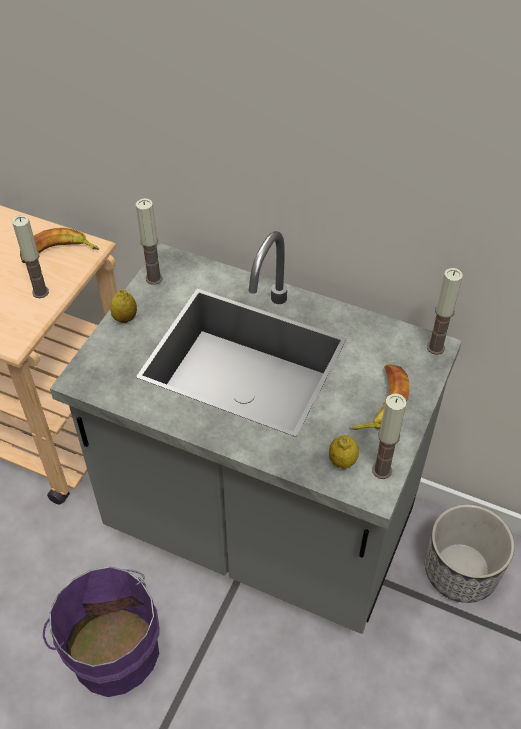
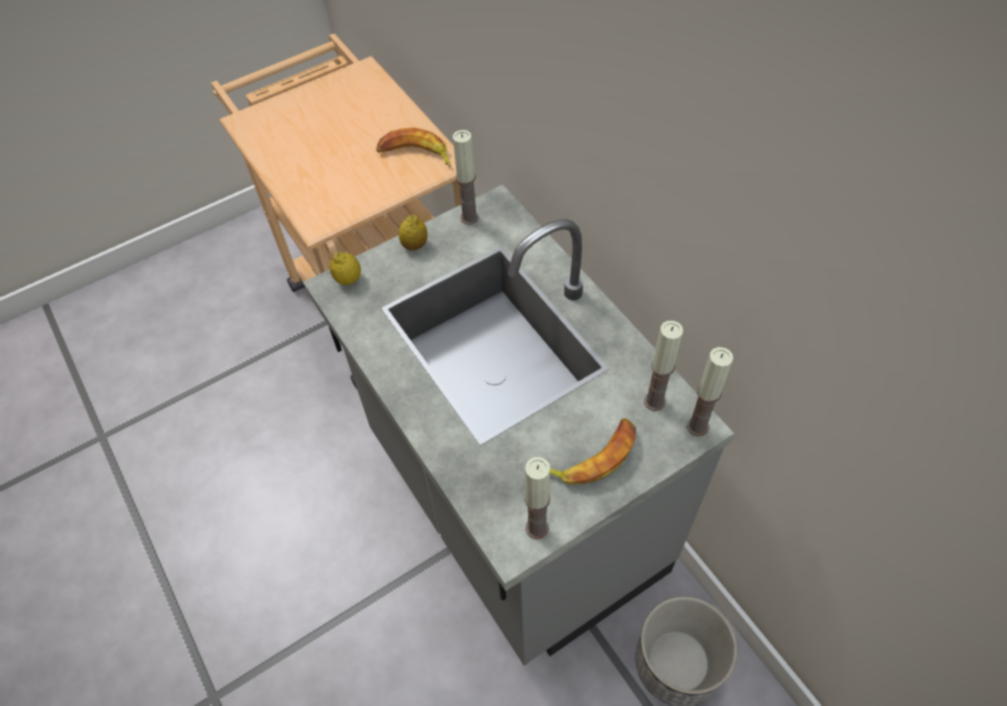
camera: 35 degrees right, 5 degrees up
candle [12,215,49,298] -> candle moved to [644,321,683,411]
purple bucket [43,566,160,697] -> none
lemon [329,435,359,468] -> lemon moved to [330,252,361,285]

